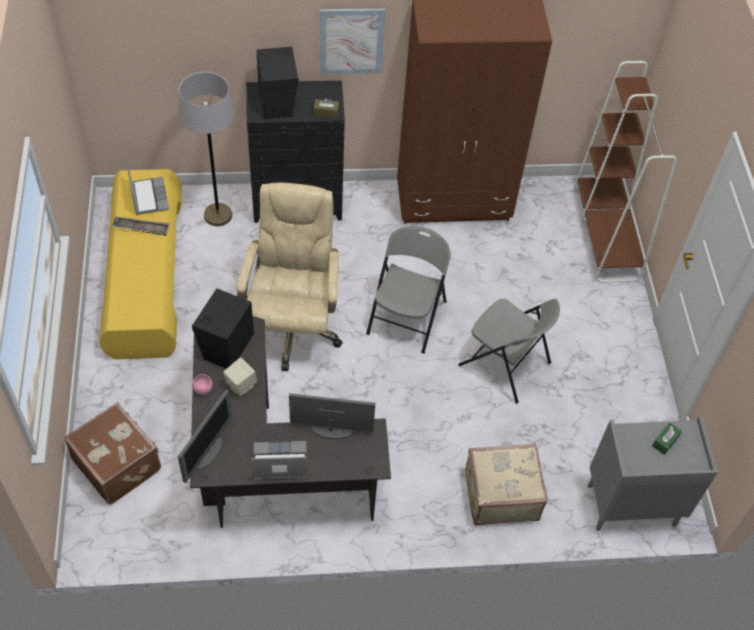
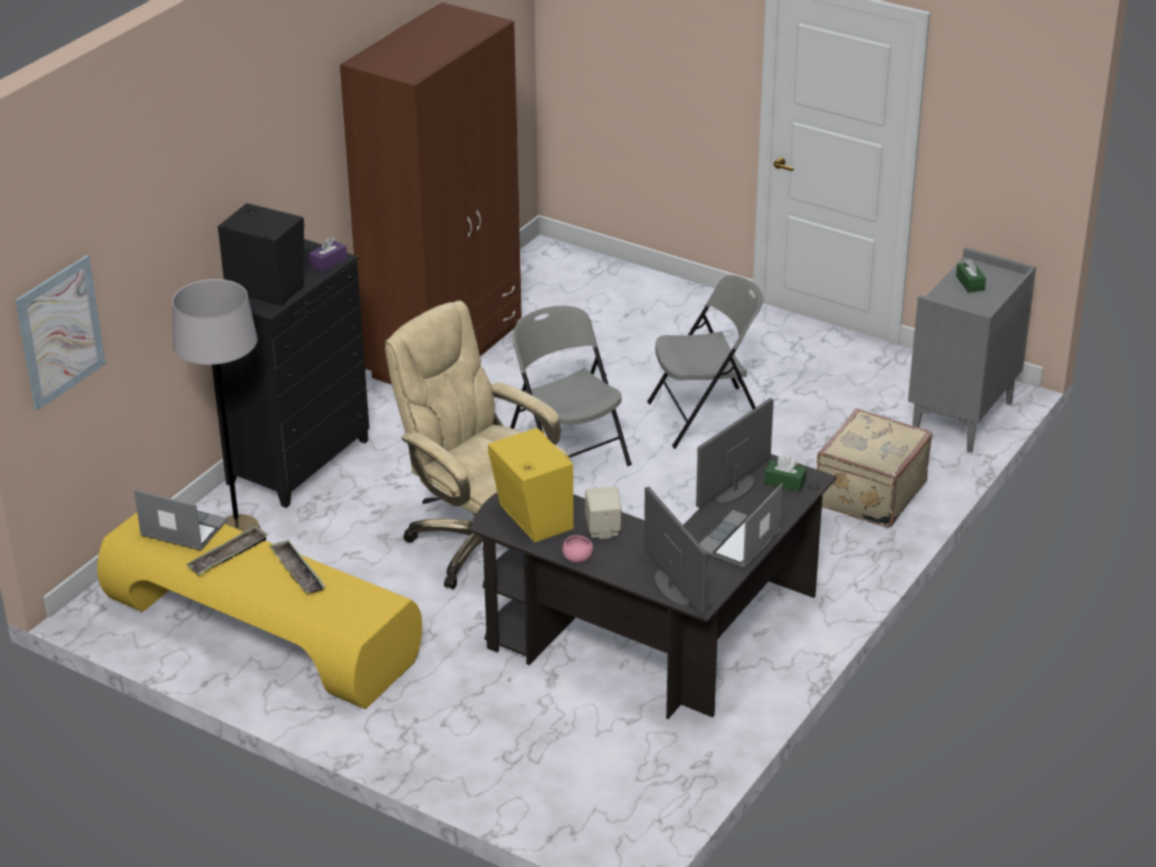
camera: 50 degrees left, 20 degrees down
brown suitcase [64,402,161,505] -> none
black speaker [192,288,254,369] -> yellow speaker [488,428,574,542]
brown tissue box [313,98,339,118] -> purple tissue box [309,237,347,272]
picture [320,9,386,74] -> picture moved to [15,255,106,411]
brown clothes rack [574,61,677,283] -> none
none -> tray [269,539,326,593]
none -> green tissue box [764,455,807,492]

